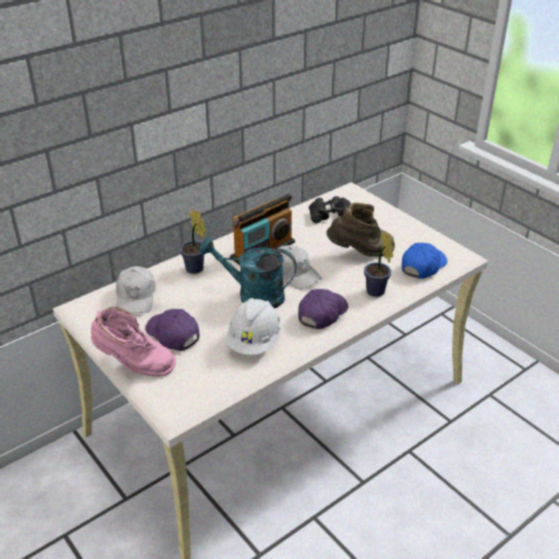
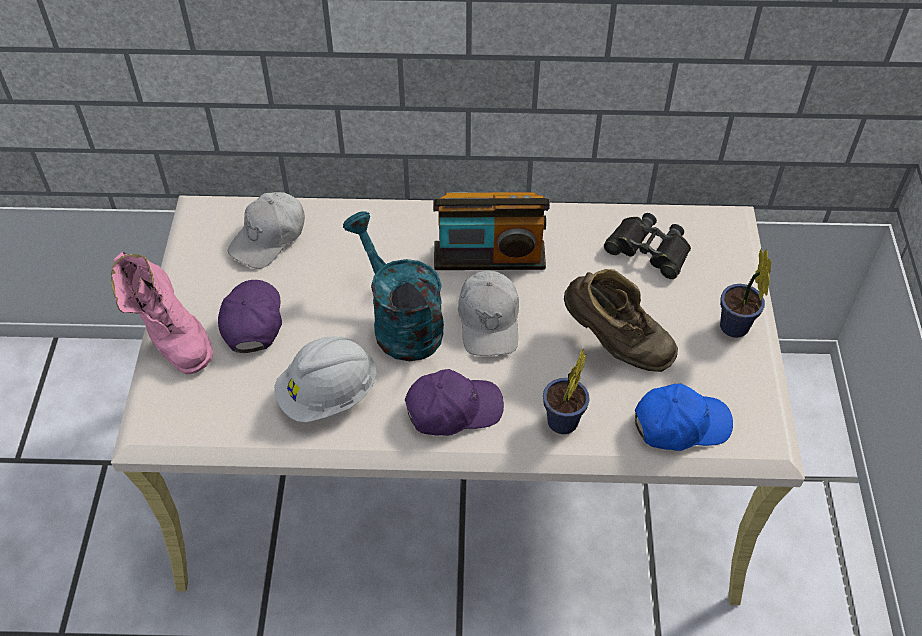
camera: 40 degrees right, 15 degrees up
potted plant [180,209,206,274] -> potted plant moved to [720,249,771,338]

